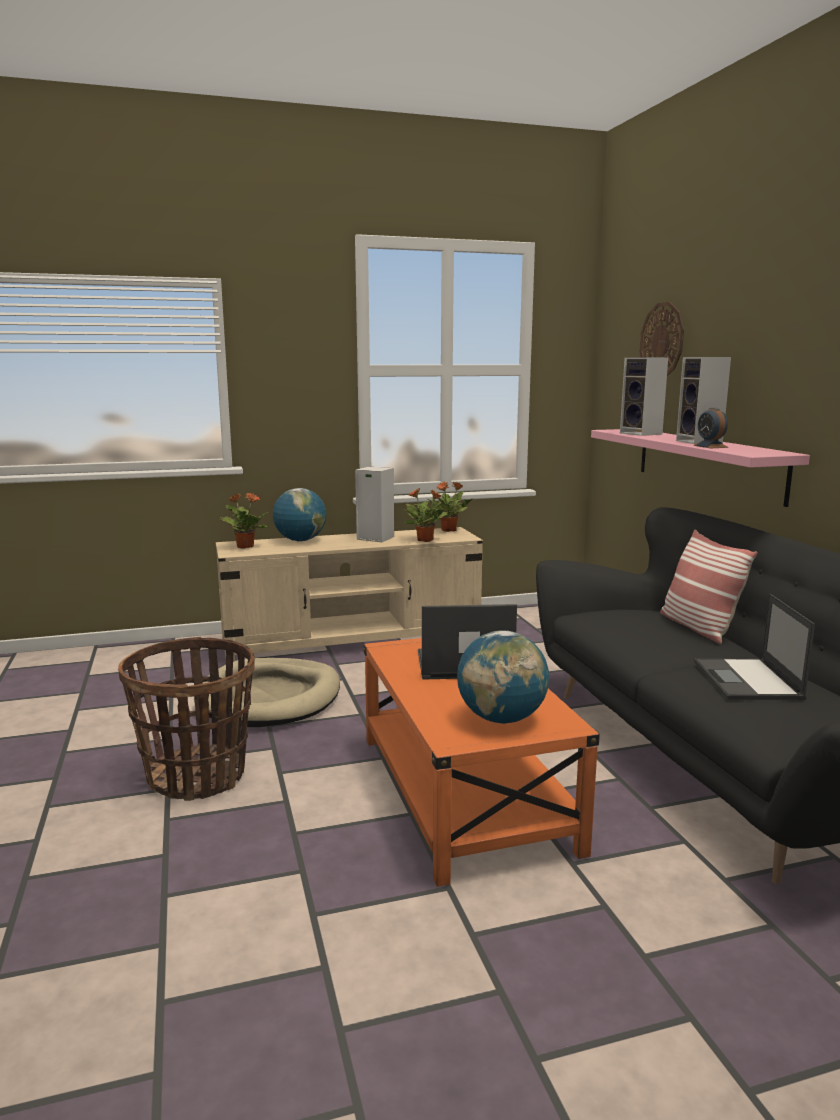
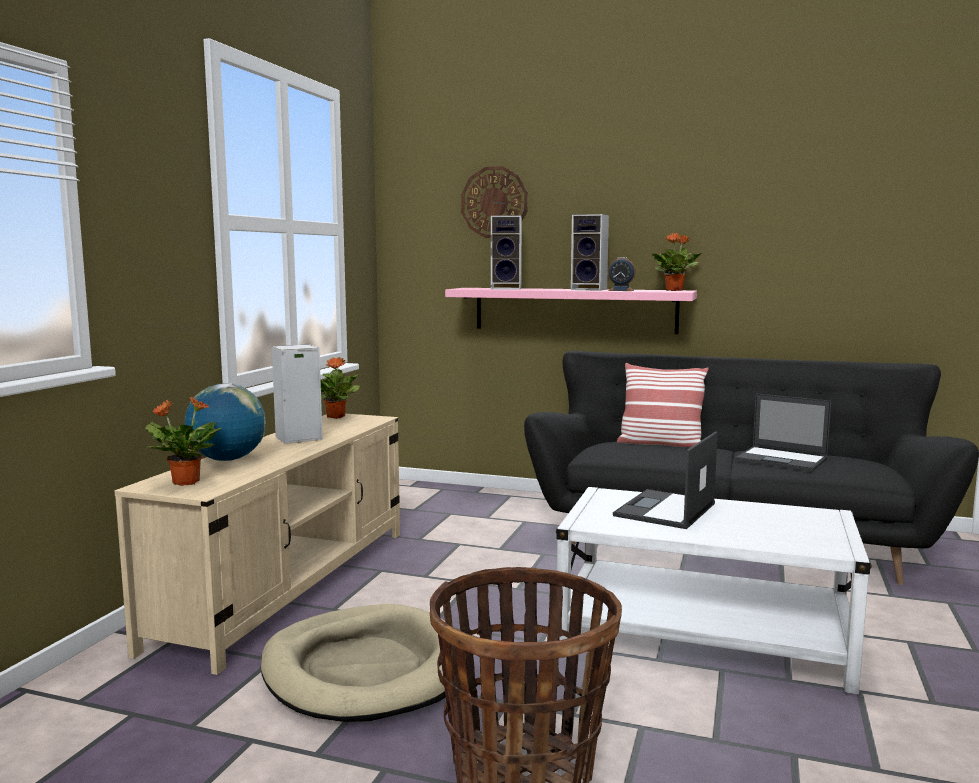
camera: 55 degrees left, 5 degrees down
orange coffee table [363,638,600,887] -> white coffee table [556,487,872,695]
potted plant [403,488,448,542] -> potted plant moved to [652,233,702,291]
globe [457,631,549,724] -> none

